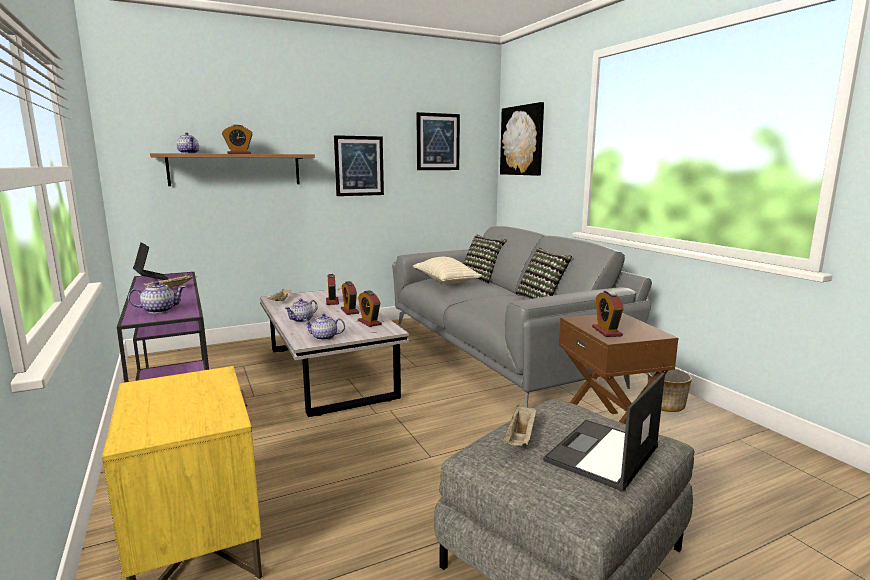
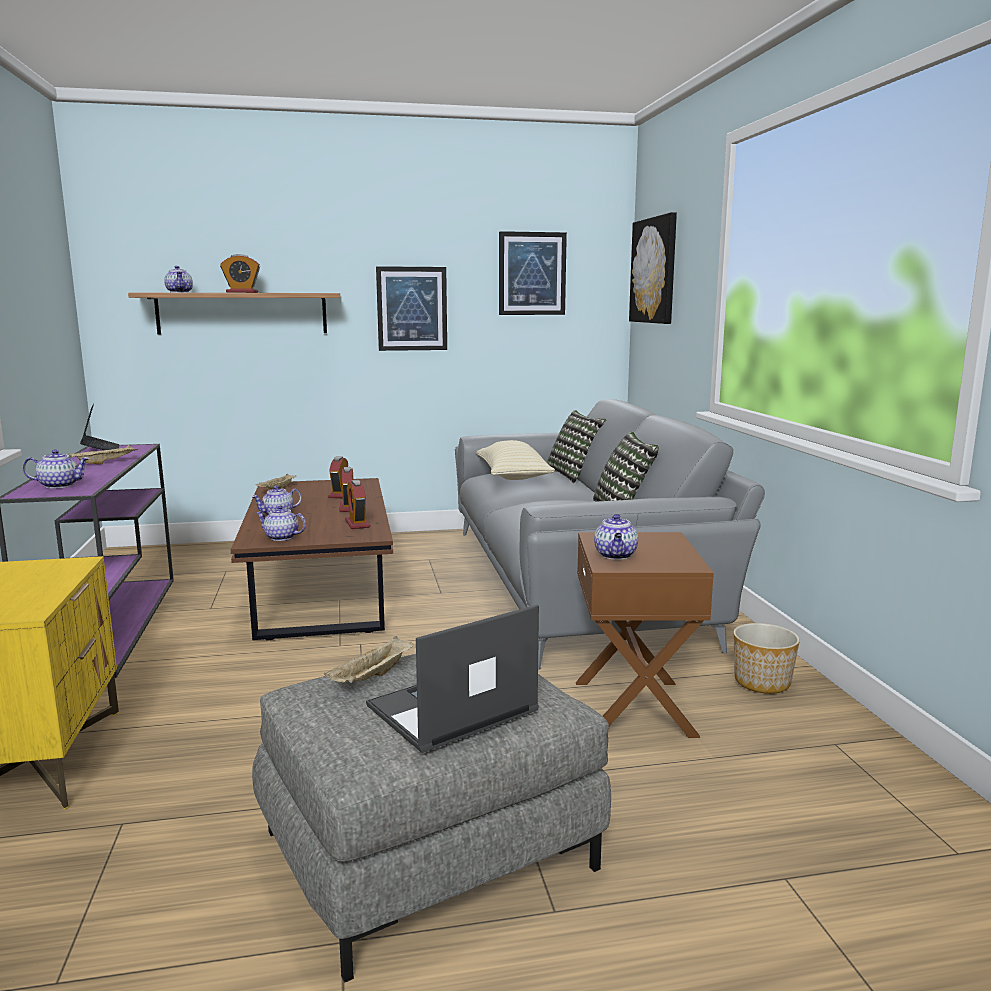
camera: 15 degrees right, 0 degrees up
white coffee table [260,289,409,417] -> brown coffee table [231,478,393,640]
alarm clock [592,291,624,337] -> teapot [594,514,638,560]

